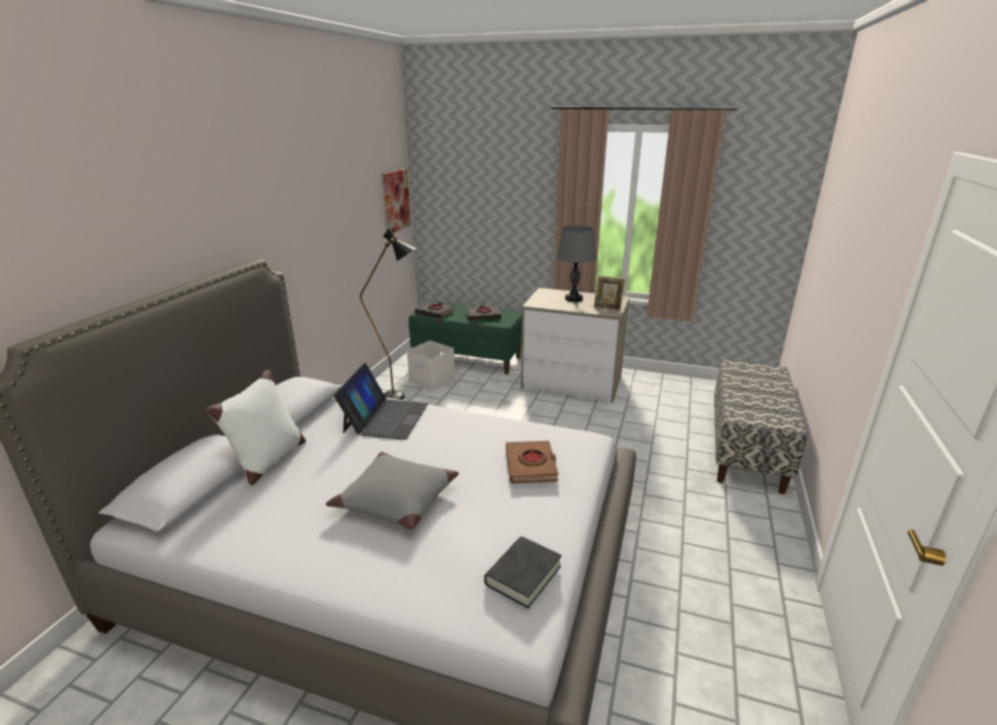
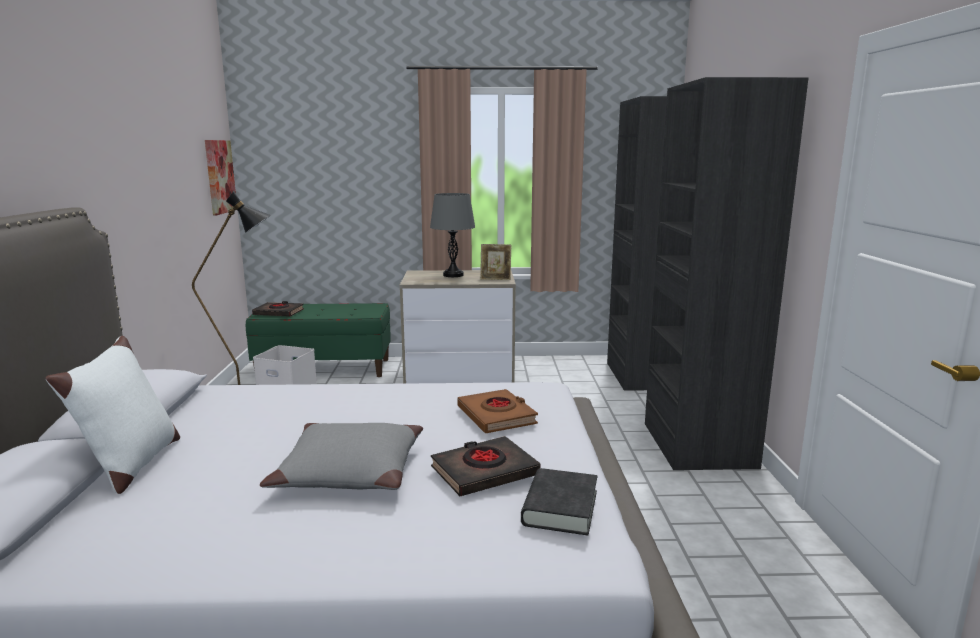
camera: 20 degrees left, 10 degrees down
laptop [334,363,428,440] -> none
black book [466,305,501,320] -> black book moved to [431,436,540,496]
bench [714,359,807,494] -> black wardrobe [607,77,809,470]

